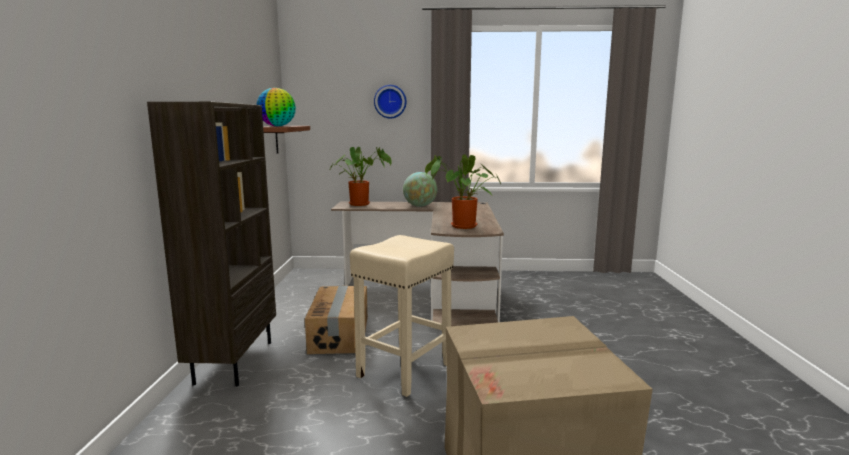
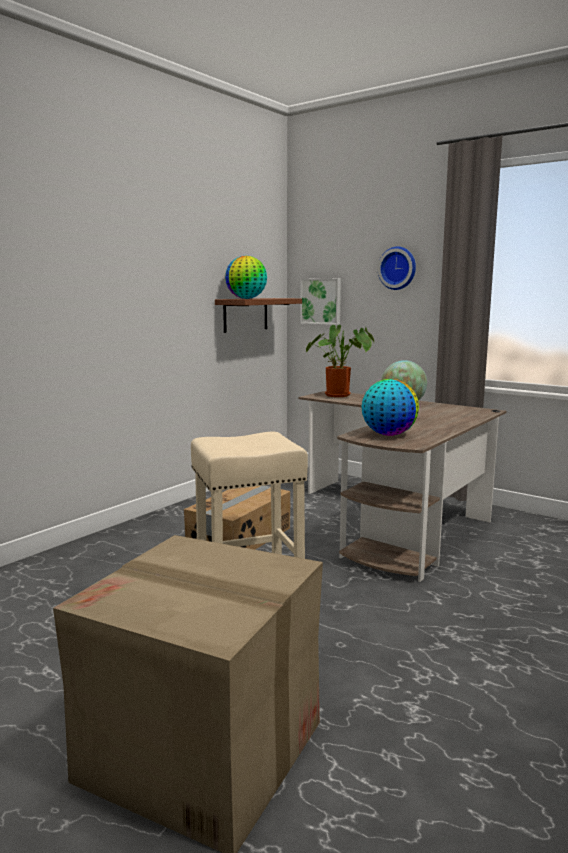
camera: 35 degrees right, 0 degrees up
brown bookcase [147,102,276,386] -> none
potted plant [425,154,502,229] -> globe [361,379,419,436]
none -> picture [300,278,341,325]

